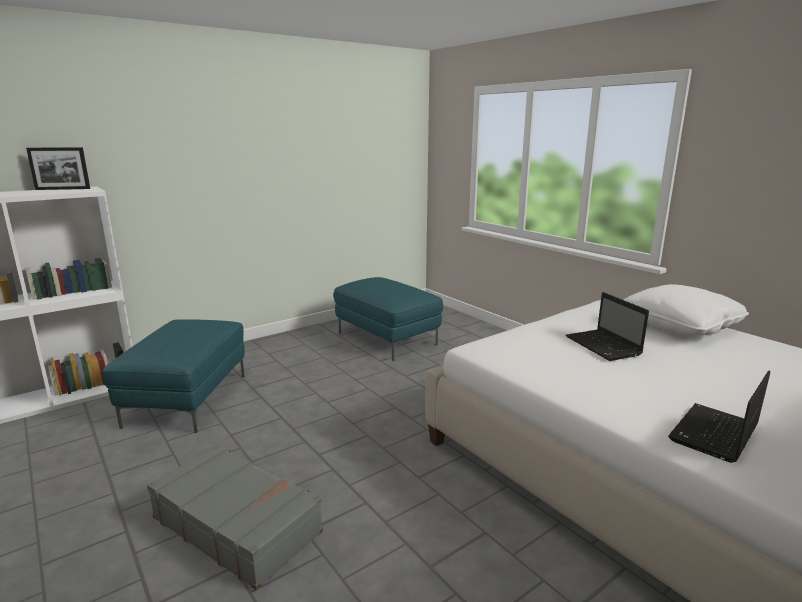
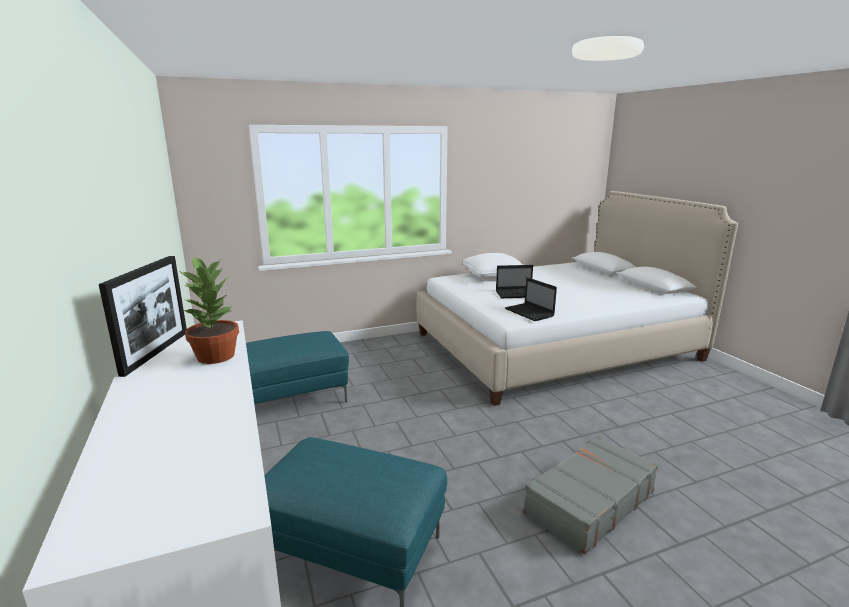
camera: 75 degrees left, 0 degrees up
laptop [668,370,770,463] -> laptop moved to [505,277,557,321]
none -> potted plant [180,256,239,364]

